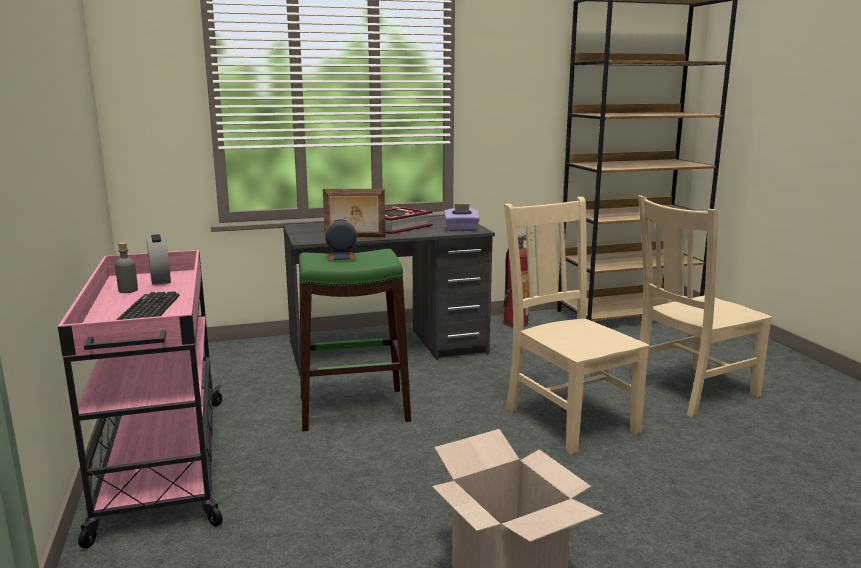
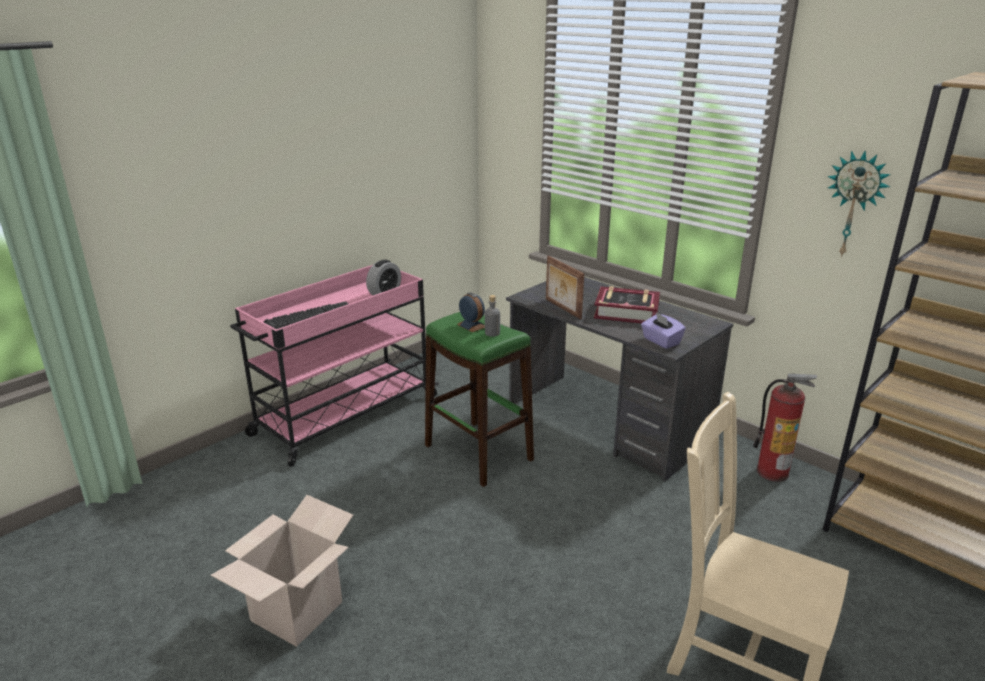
camera: 60 degrees right, 10 degrees up
grey bottle [115,242,138,293] -> grey bottle moved to [485,295,500,337]
beige chair [504,197,650,454] -> none
none -> wall clock [827,150,891,258]

